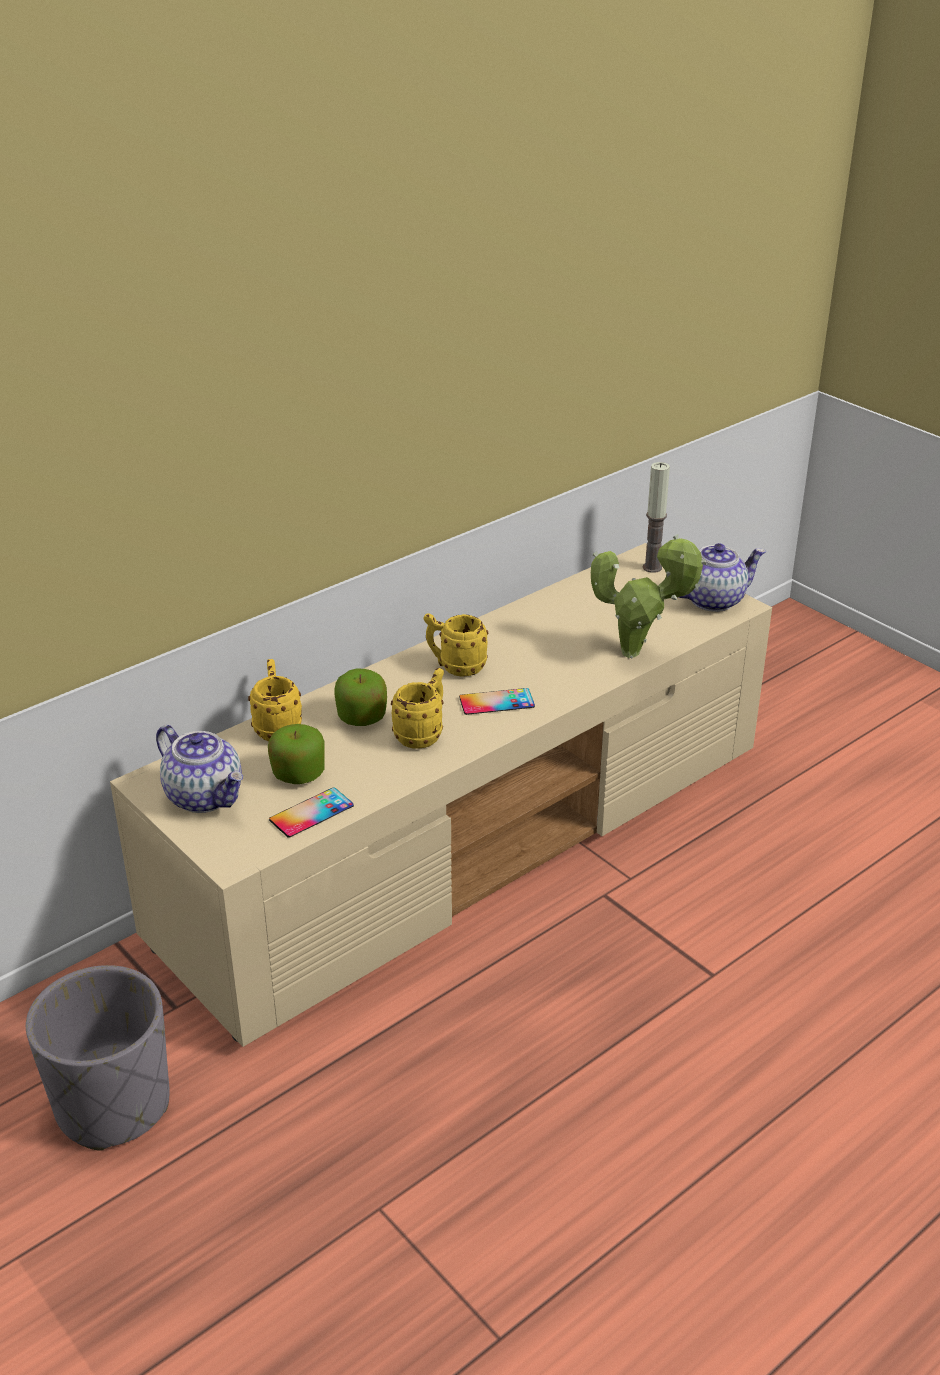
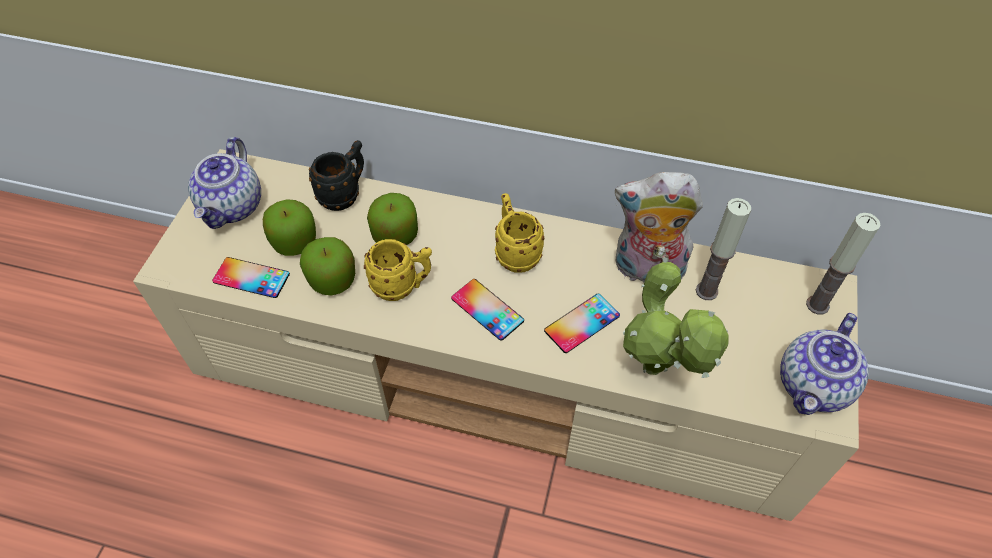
camera: 55 degrees right, 20 degrees up
grey planter [26,965,170,1151] -> none
yellow mug [248,659,302,741] -> black mug [309,140,364,211]
teapot [678,543,766,612] -> teapot turned 90 degrees clockwise [780,313,869,415]
none -> apple [300,237,355,296]
none -> phone [544,294,620,353]
none -> plush toy [615,172,703,282]
none -> candle [696,198,751,300]

